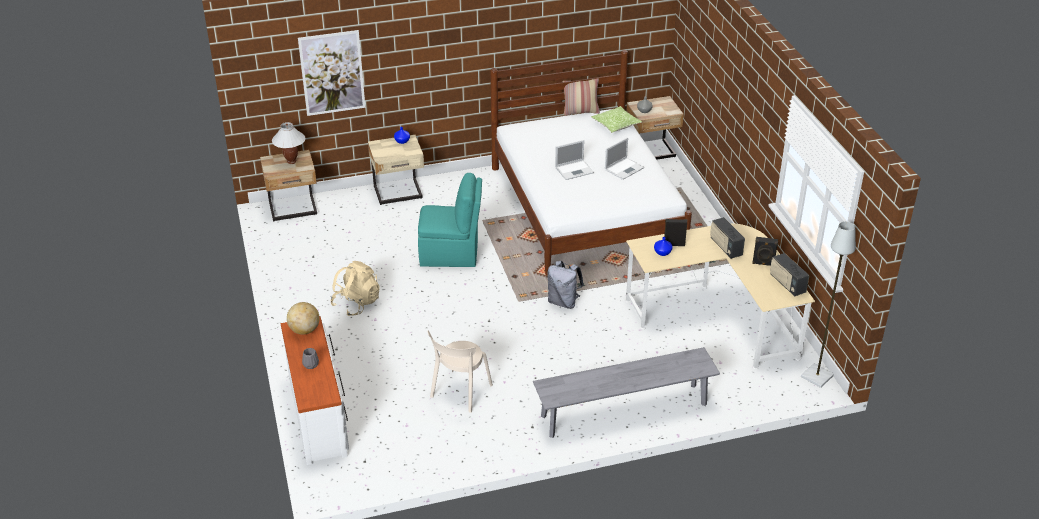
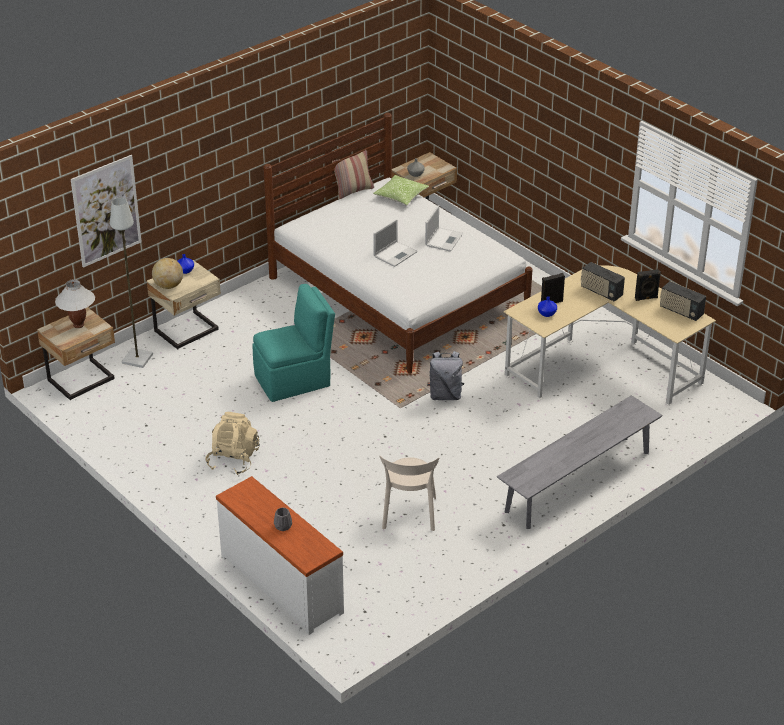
camera: 25 degrees left, 0 degrees up
globe [287,302,320,335] -> globe moved to [152,258,183,289]
grey floor lamp [801,221,856,388] -> grey floor lamp moved to [110,198,153,368]

